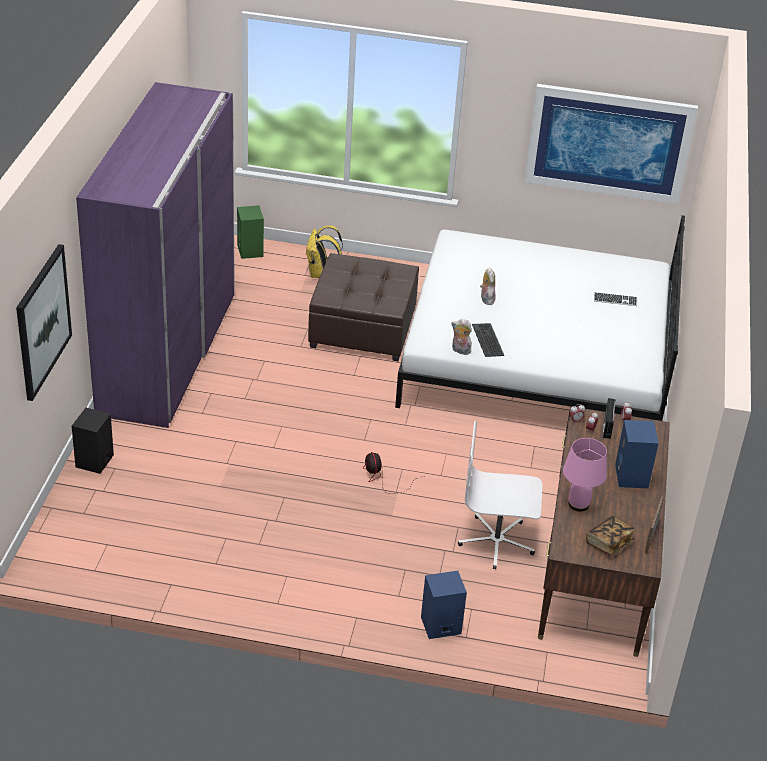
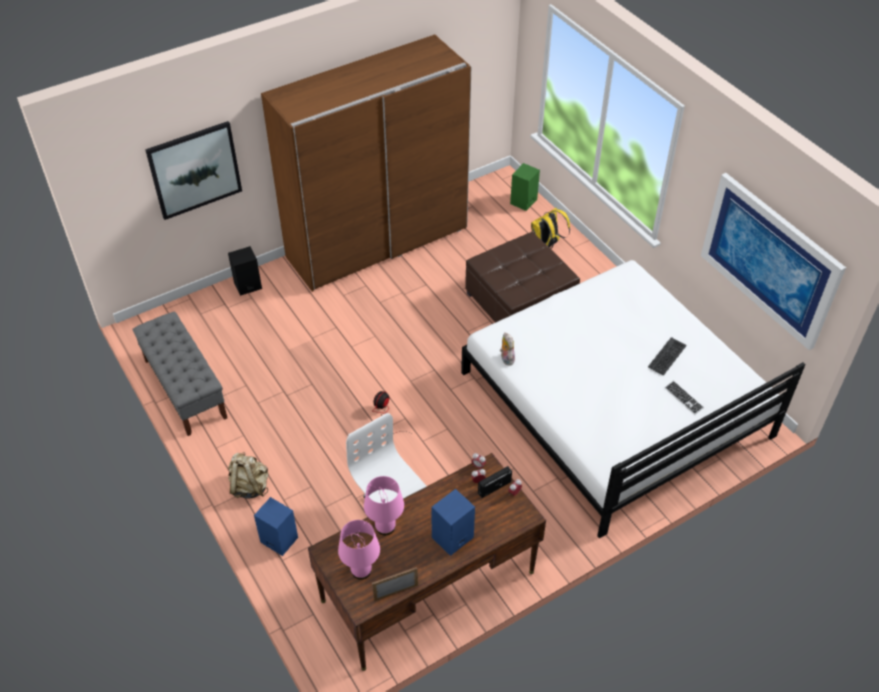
camera: 50 degrees right, 10 degrees up
purple wardrobe [76,82,235,428] -> brown wardrobe [261,34,471,292]
keyboard [472,323,504,357] -> keyboard moved to [648,337,687,376]
plush toy [480,268,496,305] -> none
book [586,516,636,556] -> pink table lamp [338,520,380,580]
none -> grey bench [133,312,227,436]
none -> beige backpack [228,452,268,499]

